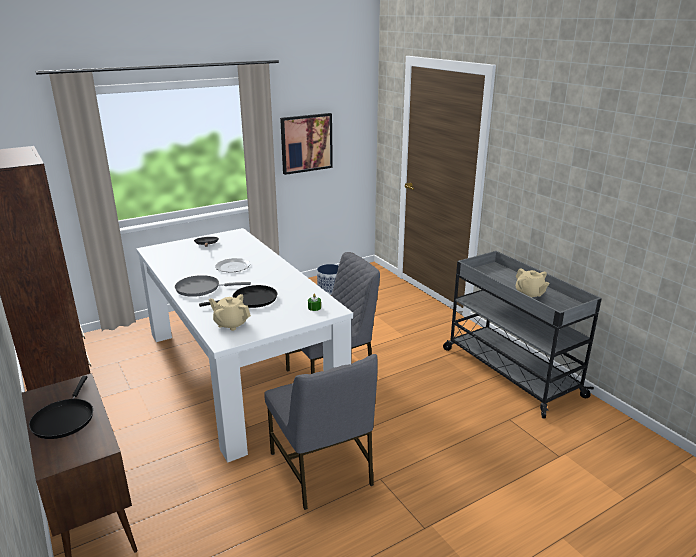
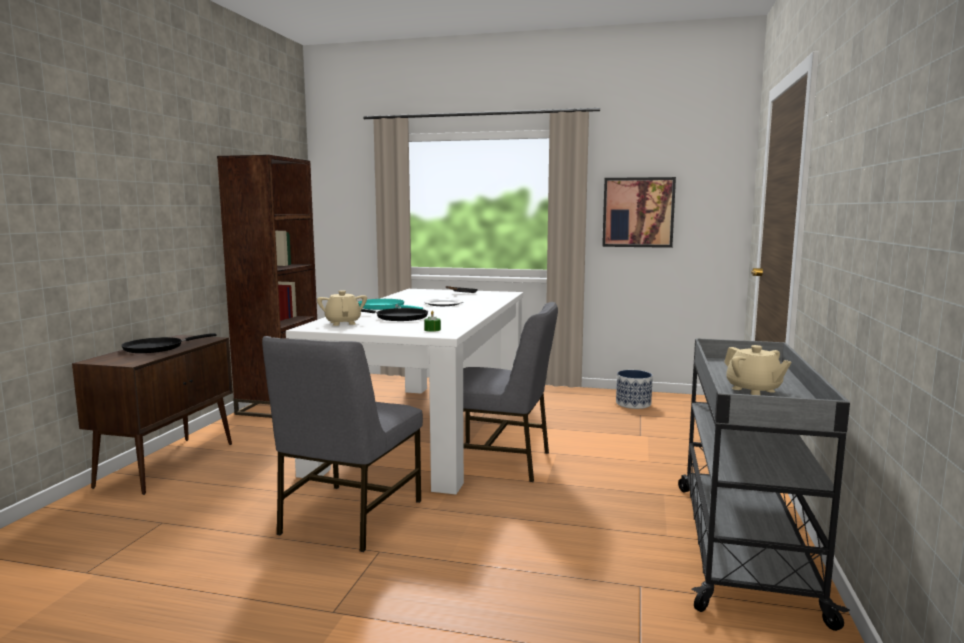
camera: 45 degrees right, 15 degrees down
grey frying pan [175,275,251,297] -> turquoise frying pan [358,299,423,310]
beige teapot [516,268,550,297] -> beige teapot turned 45 degrees counterclockwise [724,345,791,395]

